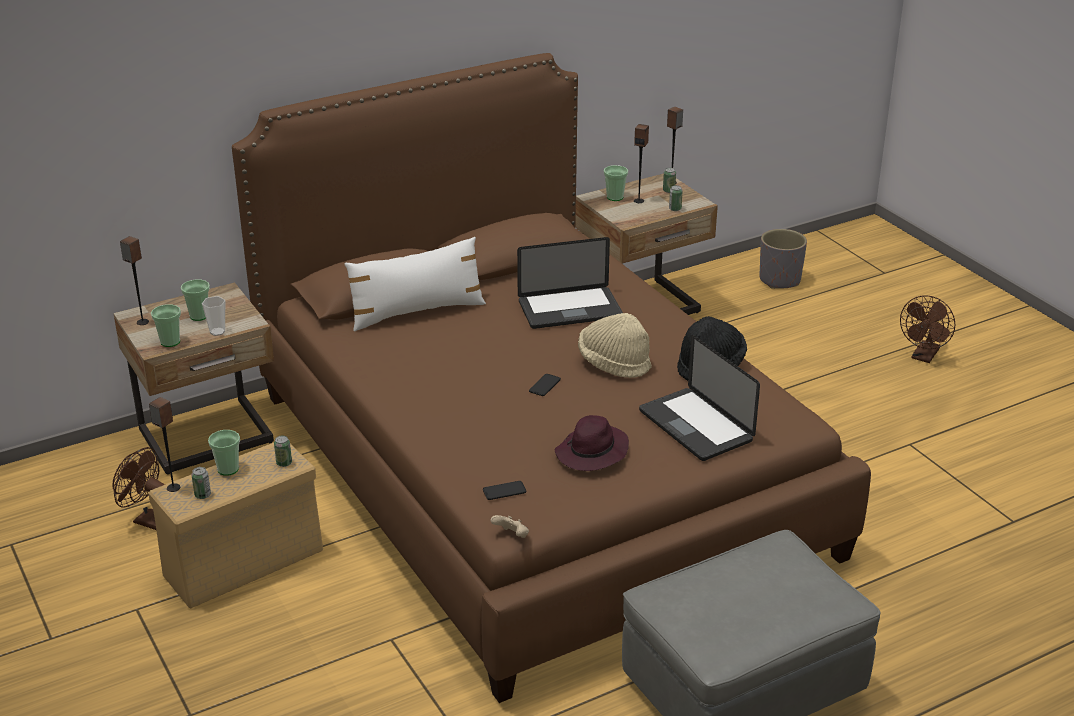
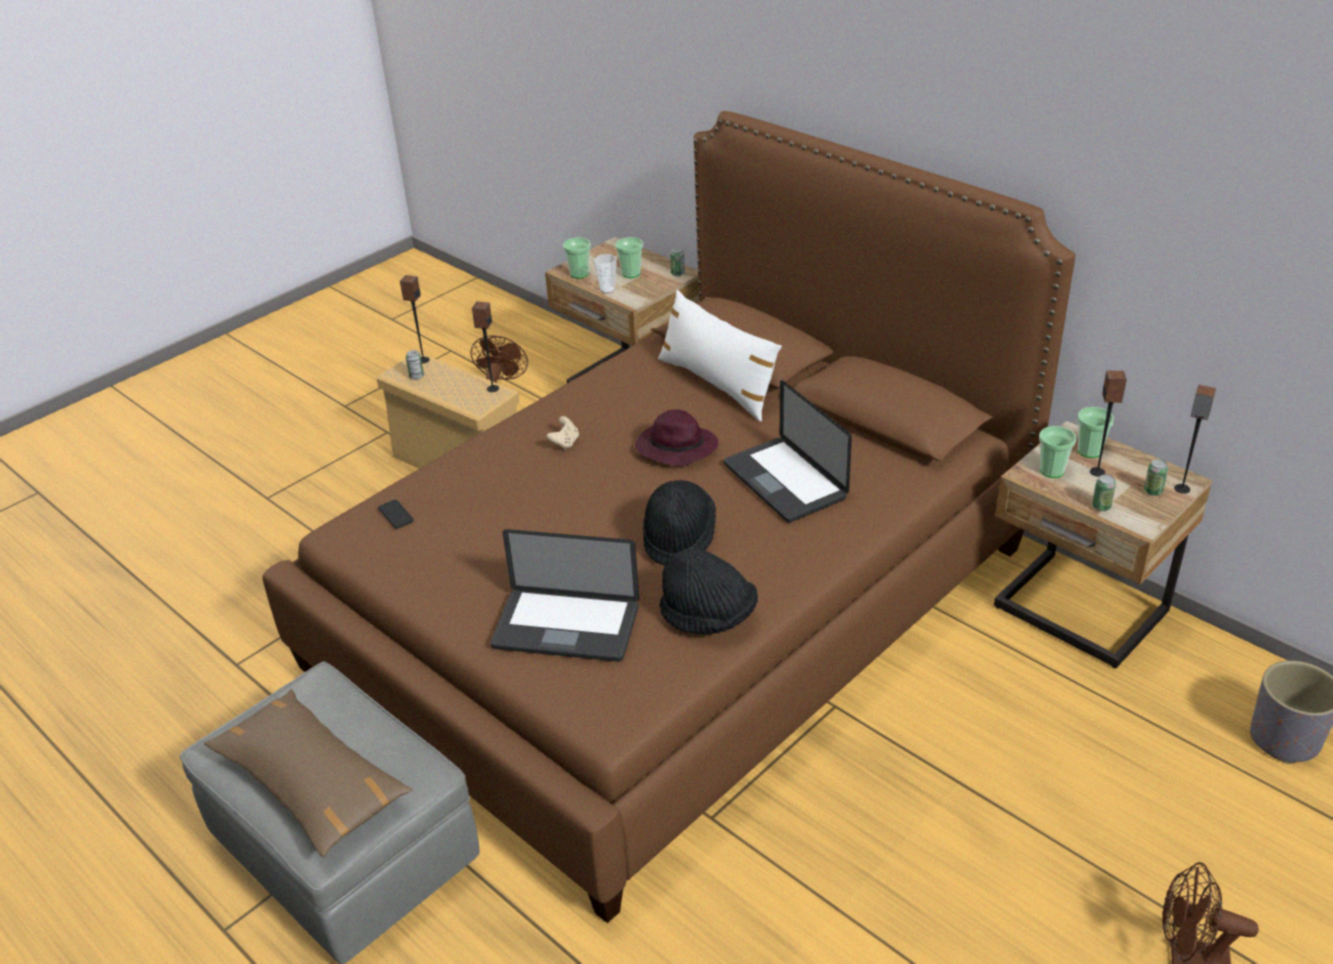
camera: 75 degrees right, 5 degrees up
speaker [120,236,149,325] -> speaker moved to [472,302,499,392]
cup [208,430,240,476] -> cup moved to [1039,426,1076,478]
can [274,436,292,467] -> can moved to [670,247,685,276]
beige game controller [490,515,529,538] -> beige game controller moved to [546,416,579,450]
phone [529,374,561,396] -> none
purple hat [555,415,629,471] -> purple hat moved to [635,409,719,467]
beige hat [578,313,652,378] -> black hat [643,480,716,565]
laptop [639,335,760,461] -> laptop turned 120 degrees counterclockwise [491,529,639,662]
none -> brown pillow [204,689,412,858]

